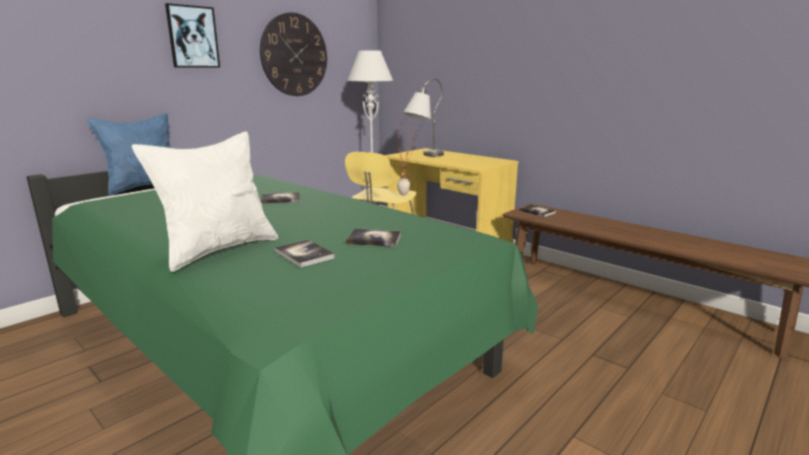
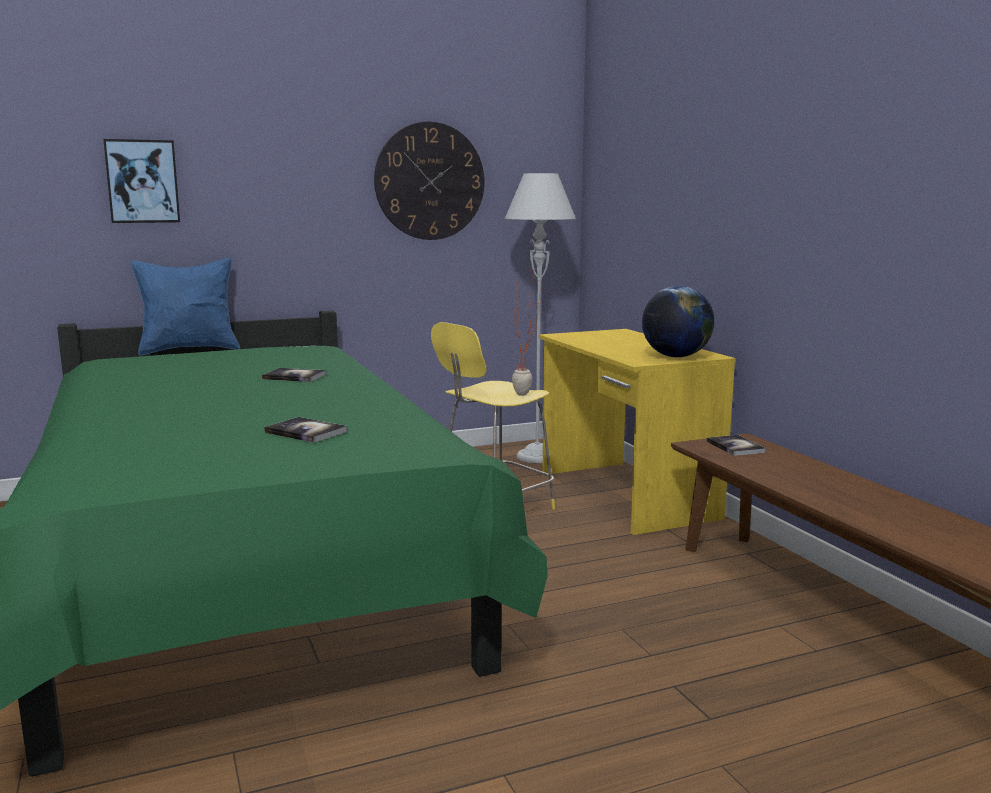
camera: 25 degrees right, 5 degrees down
white pillow [132,131,278,272] -> none
picture [165,3,220,68] -> picture moved to [103,139,180,223]
book [275,240,335,268] -> none
grey table lamp [403,78,444,157] -> none
none -> globe [642,286,714,358]

